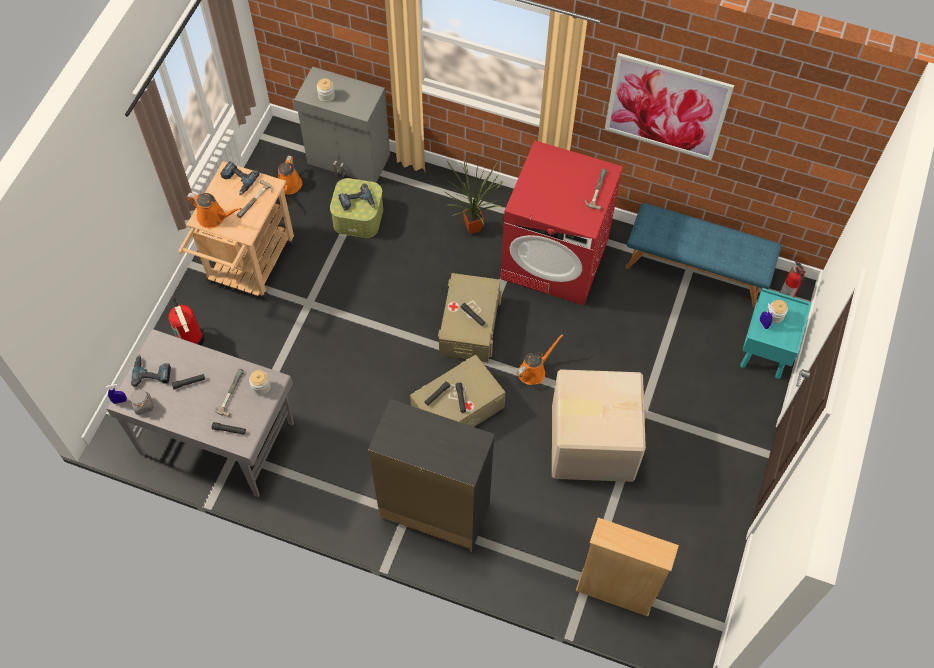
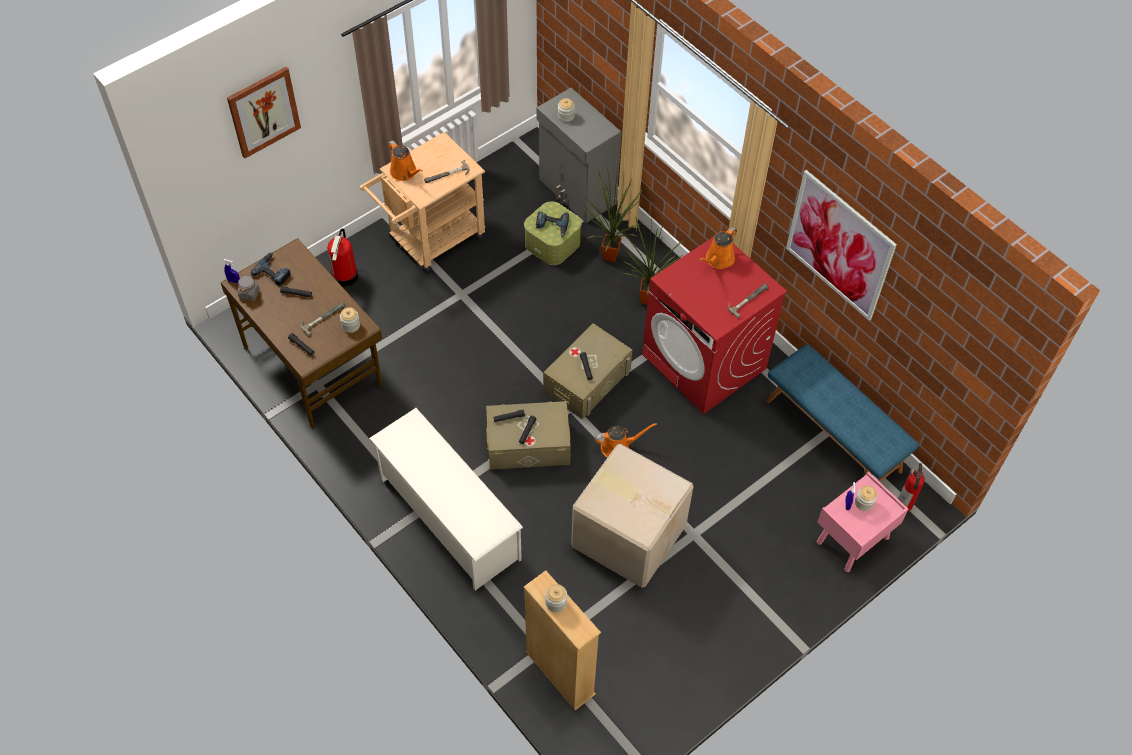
camera: 30 degrees right, 5 degrees down
grey desk [107,329,294,497] -> brown desk [221,238,382,429]
power drill [220,161,259,195] -> none
orange watering can [278,156,302,194] -> orange watering can moved to [699,227,737,269]
black dresser [368,399,495,552] -> white shoe rack [369,408,523,590]
turquoise nightstand [740,288,811,379] -> pink nightstand [817,472,908,572]
none -> picture [227,67,301,158]
none -> jar [545,584,567,612]
none -> potted plant [584,163,644,262]

